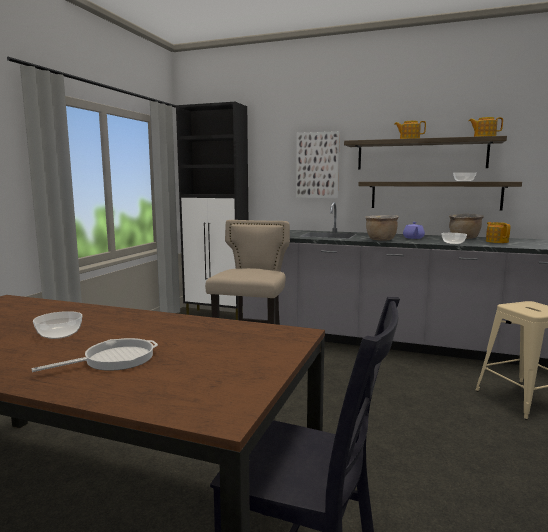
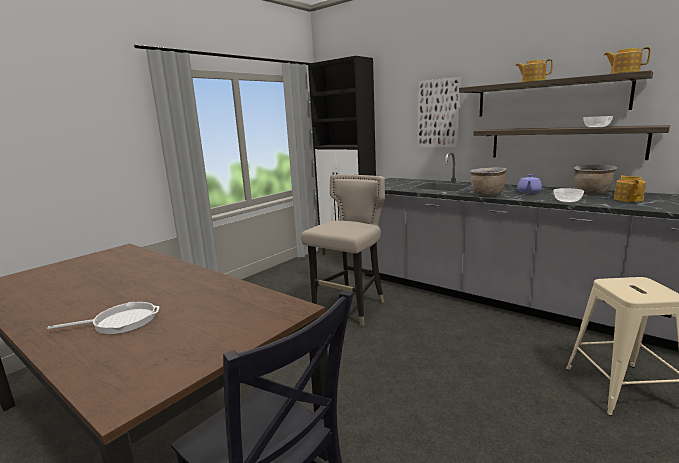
camera: 20 degrees right, 5 degrees up
bowl [33,311,82,339] -> none

